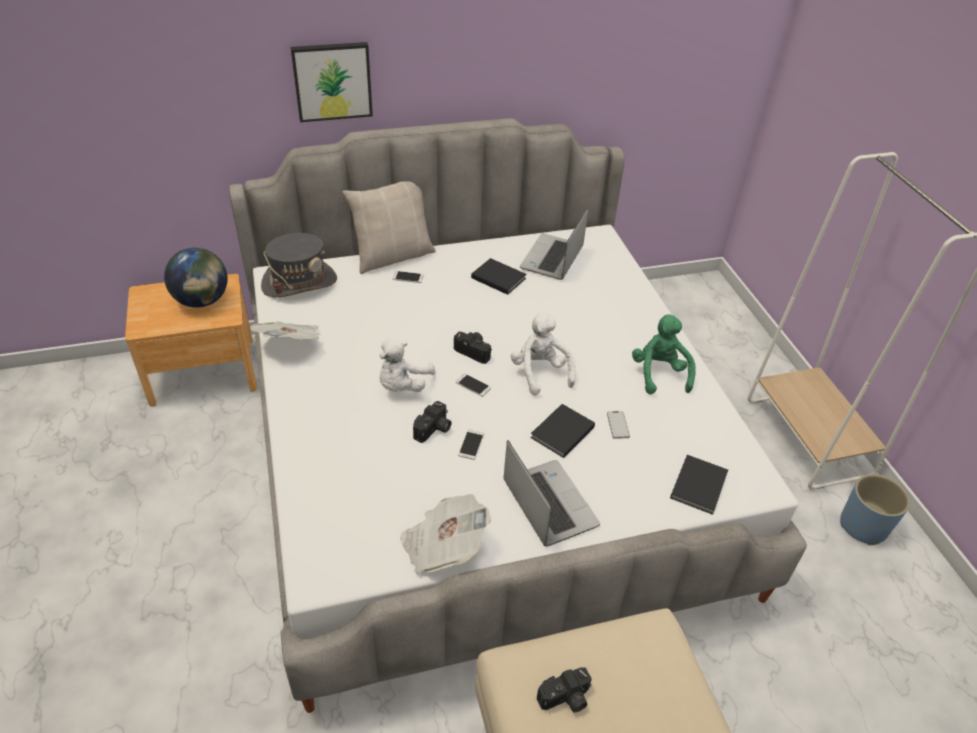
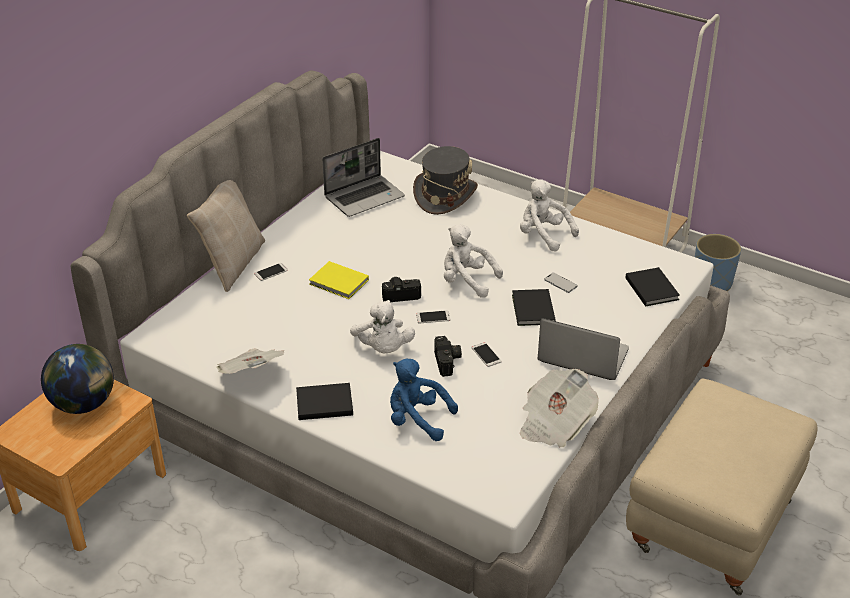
camera: 40 degrees left, 5 degrees down
grey hat [261,233,337,297] -> grey hat moved to [413,146,478,215]
picture [291,42,373,122] -> none
black book [471,258,526,295] -> black book moved to [296,383,353,420]
laptop [520,209,588,280] -> laptop turned 105 degrees counterclockwise [322,138,405,217]
camera [537,667,592,713] -> none
green plush toy [632,314,696,394] -> white plush toy [520,179,579,252]
none -> yellow book [309,261,369,299]
none -> blue plush toy [390,358,458,441]

